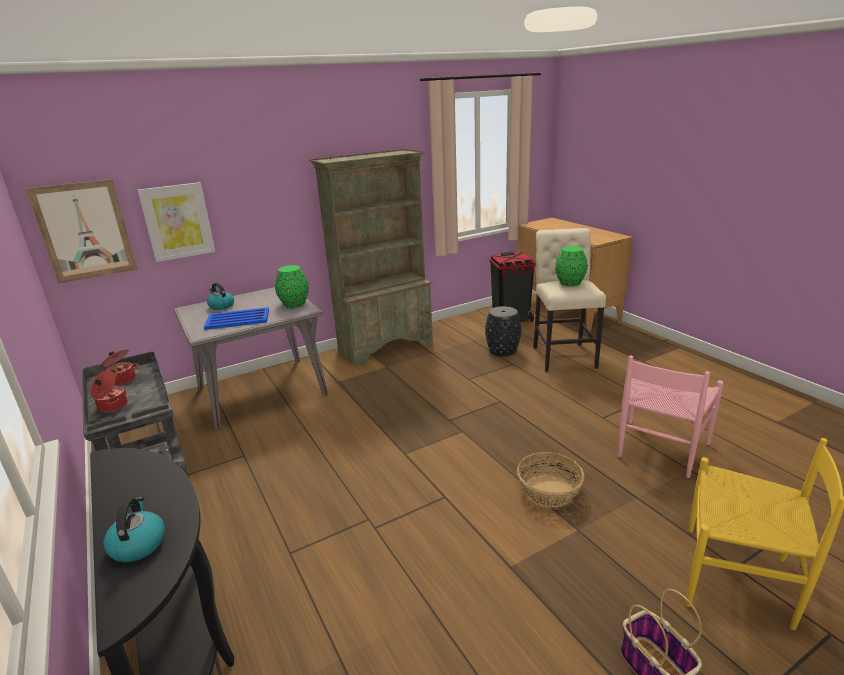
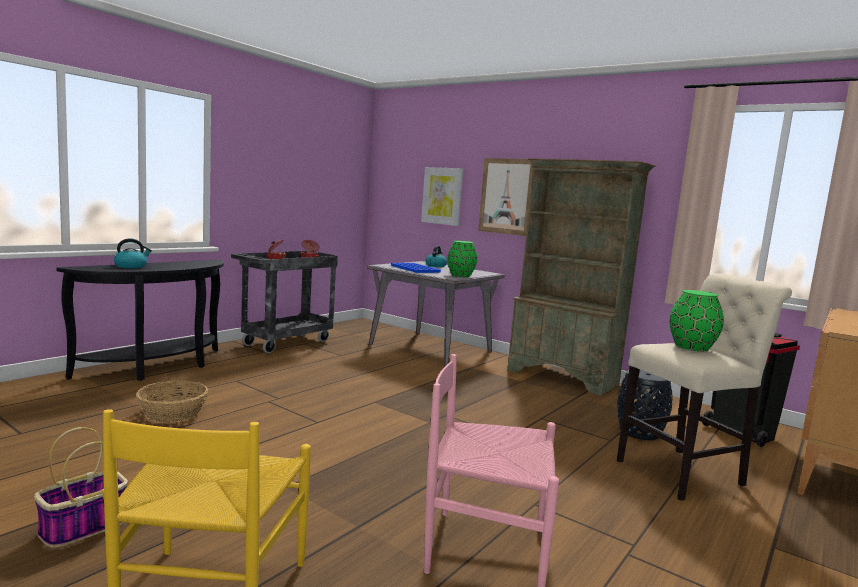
camera: 65 degrees right, 15 degrees down
picture [26,179,137,284] -> picture moved to [478,158,533,236]
basket [517,452,585,507] -> basket moved to [136,380,208,423]

